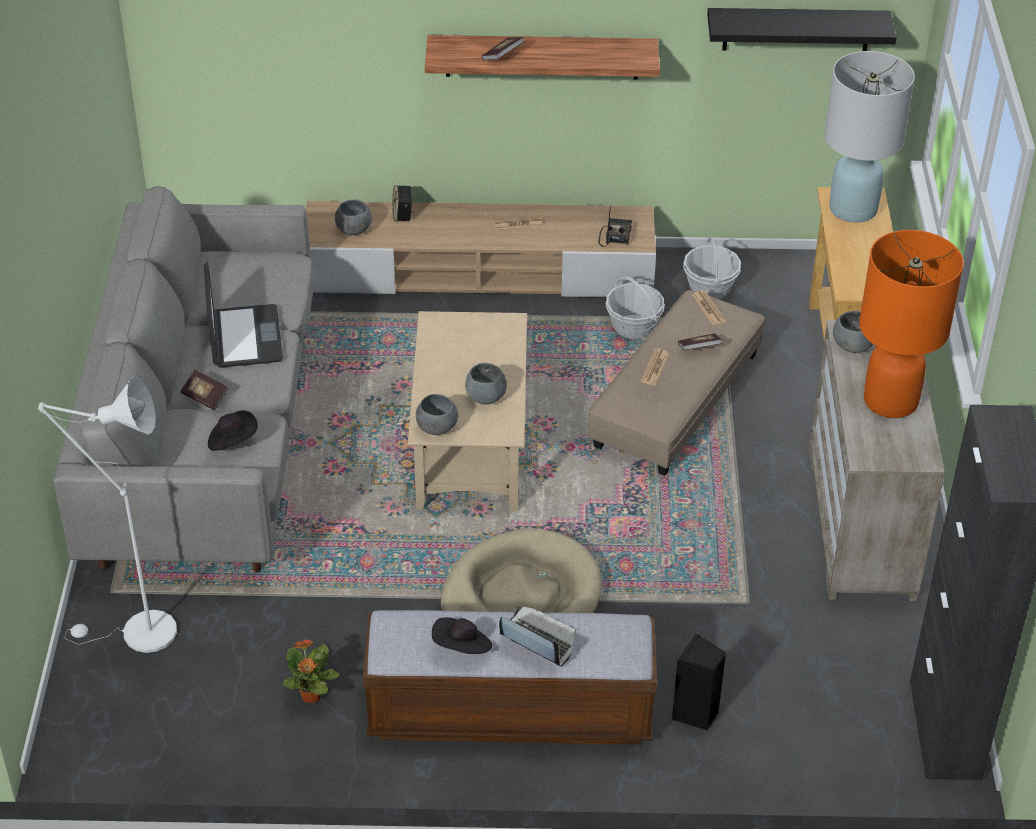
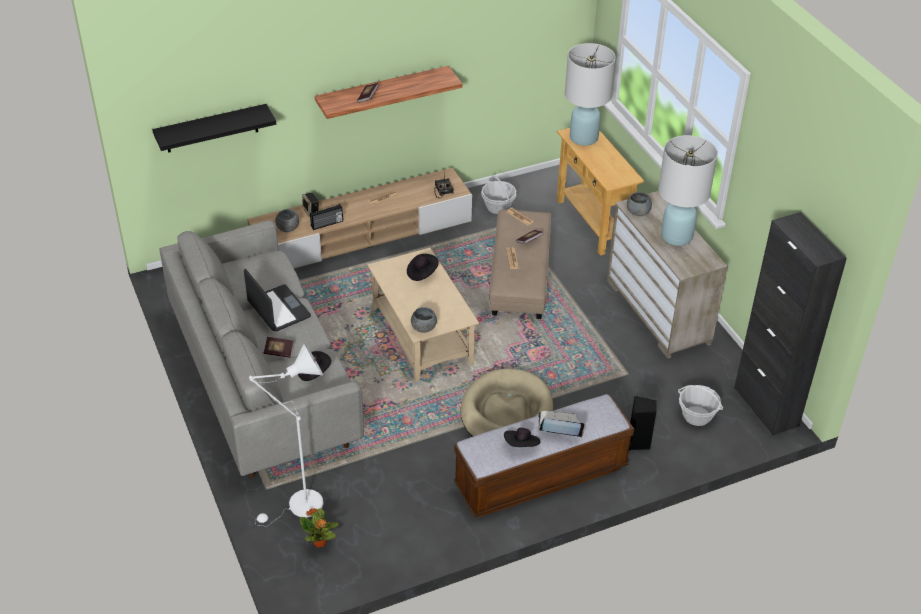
camera: 25 degrees left, 0 degrees up
potted plant [282,639,339,703] -> potted plant moved to [300,508,339,548]
grey bowl [465,363,507,405] -> none
basket [606,276,665,339] -> basket moved to [678,385,723,426]
black shelf [707,8,897,51] -> black shelf moved to [152,104,276,153]
orange table lamp [859,230,964,418] -> white table lamp [658,135,718,246]
none -> radio [310,204,343,230]
none -> black hat [407,254,439,281]

